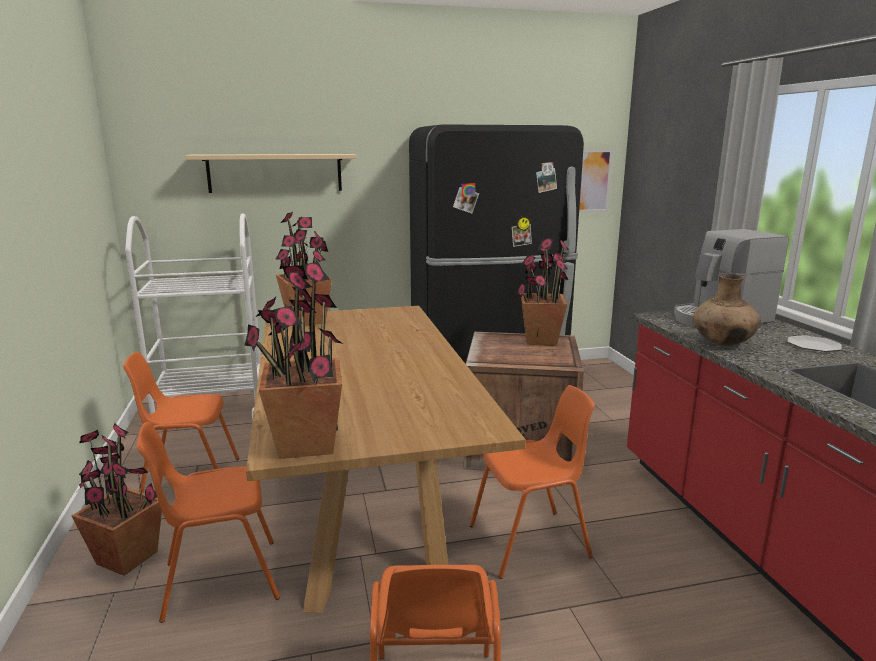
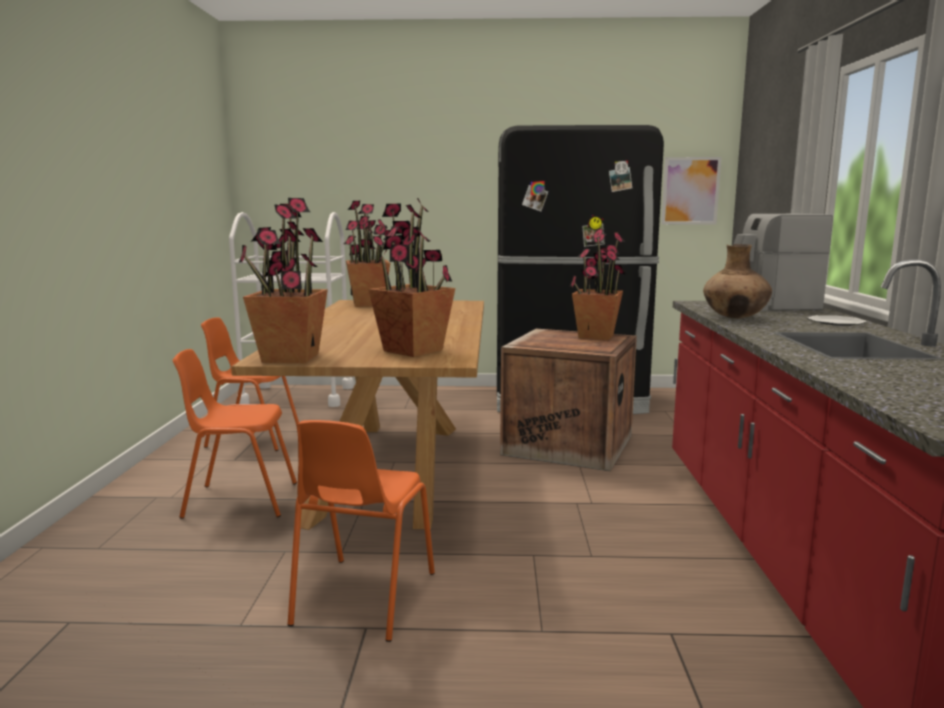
camera: 15 degrees right, 5 degrees down
potted plant [71,423,162,576] -> potted plant moved to [368,198,455,357]
beige shelf [185,154,357,193] -> none
orange chair [469,385,595,579] -> none

